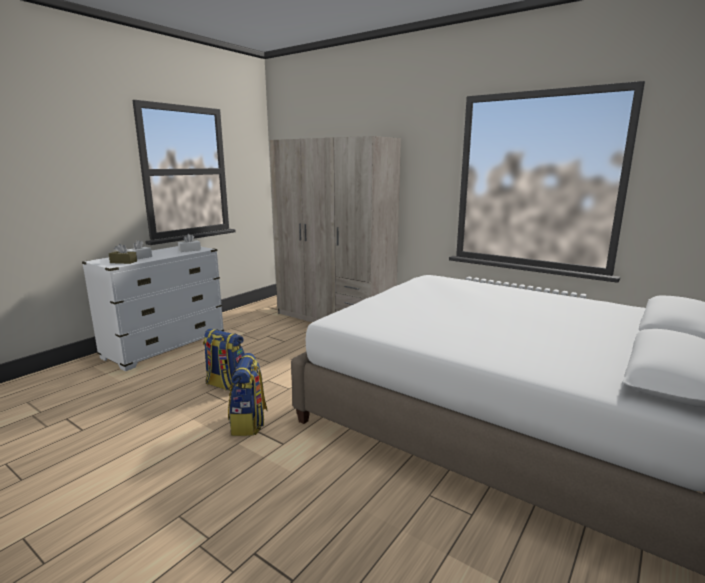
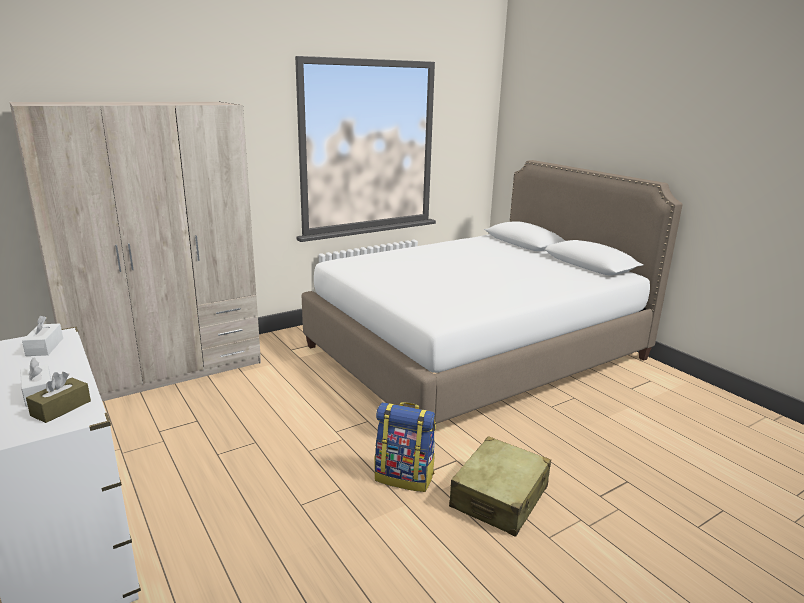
camera: 70 degrees left, 5 degrees up
backpack [203,329,245,391] -> none
none -> beige suitcase [449,436,551,537]

